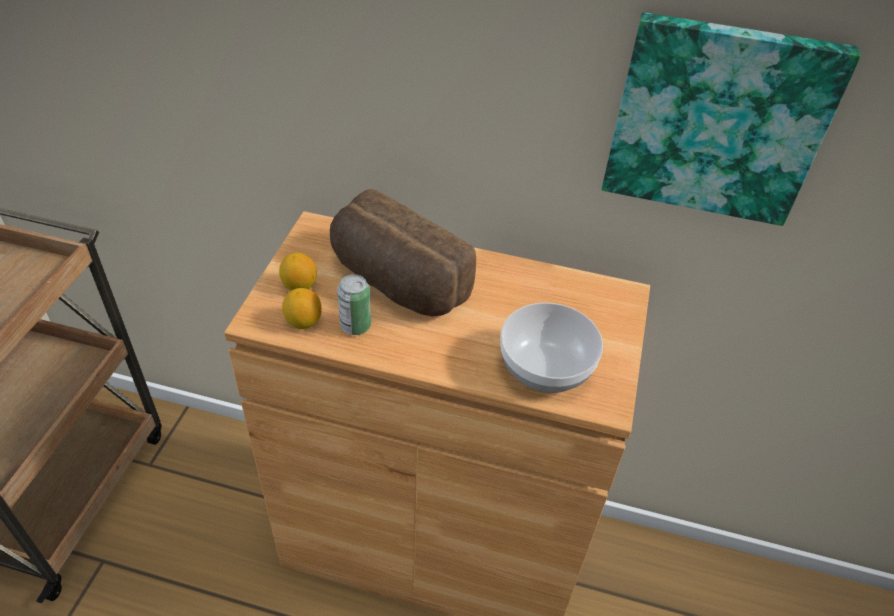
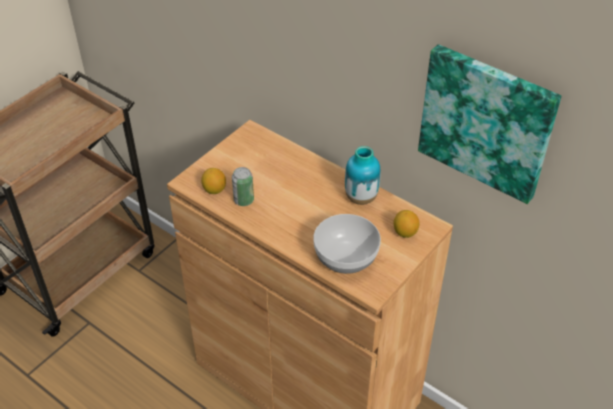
camera: 25 degrees right, 0 degrees up
lemon [279,253,317,290] -> lemon moved to [394,210,419,238]
bread [330,189,476,316] -> none
none -> vase [345,146,381,205]

